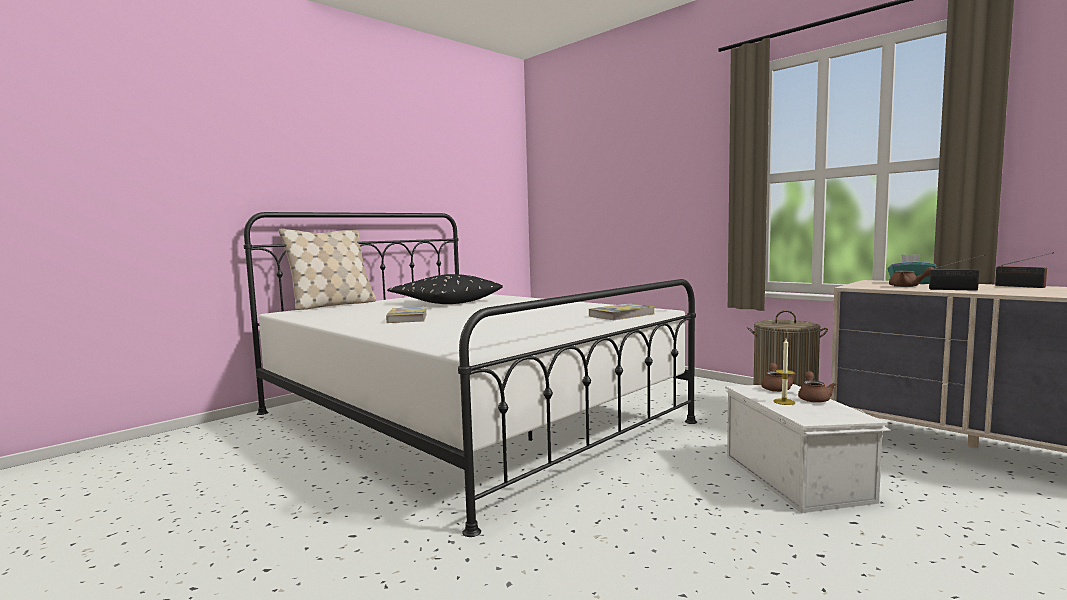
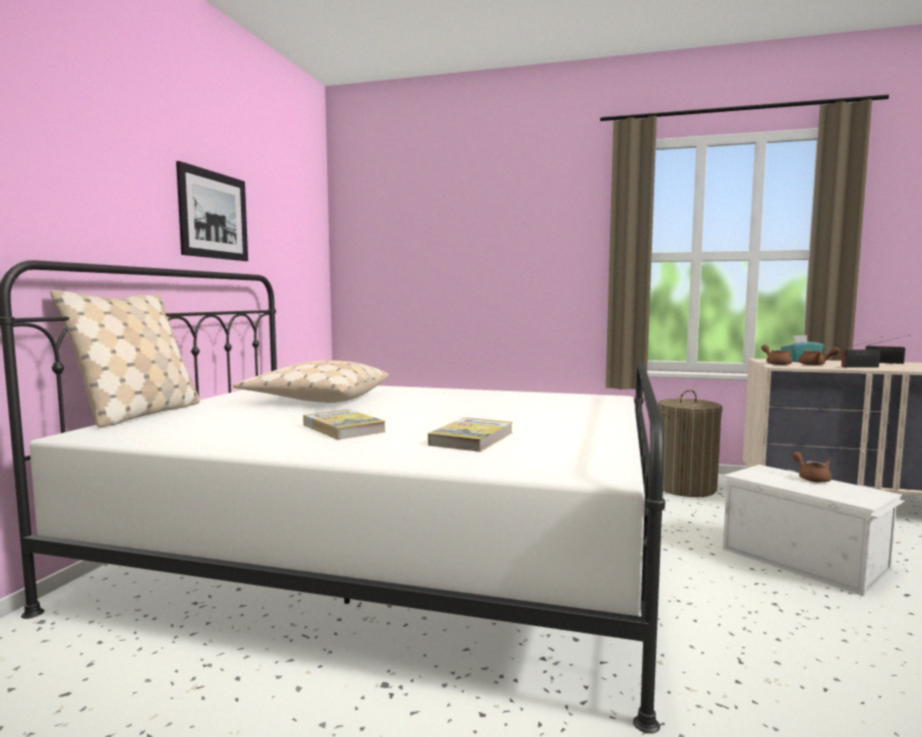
camera: 30 degrees left, 0 degrees up
black pillow [387,274,503,304] -> beige pillow [233,360,389,403]
book [589,304,654,320] -> book moved to [428,417,513,452]
brown teapot [761,363,797,392] -> brown teapot moved to [761,345,792,365]
candle [774,339,795,405] -> none
none -> picture [176,161,248,261]

